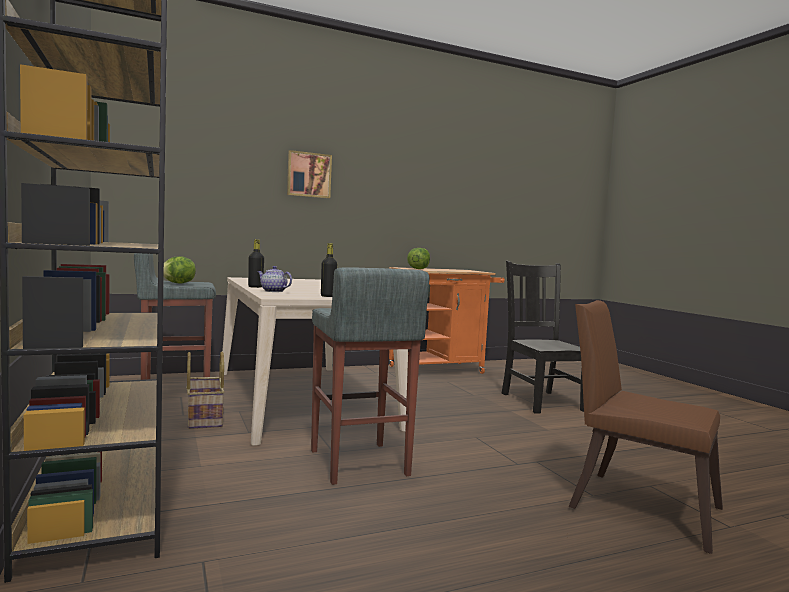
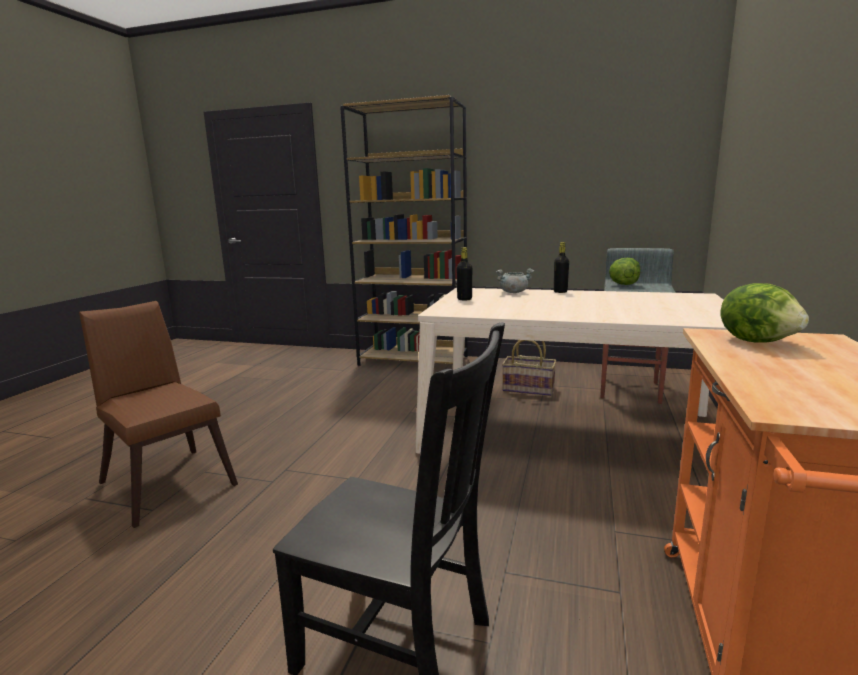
camera: 130 degrees right, 10 degrees up
teapot [258,266,292,292] -> grey cooking pot [496,268,534,293]
picture [287,150,332,199] -> none
grey stool [311,267,430,485] -> none
brown chair [568,300,723,554] -> brown chair turned 120 degrees counterclockwise [79,301,238,528]

